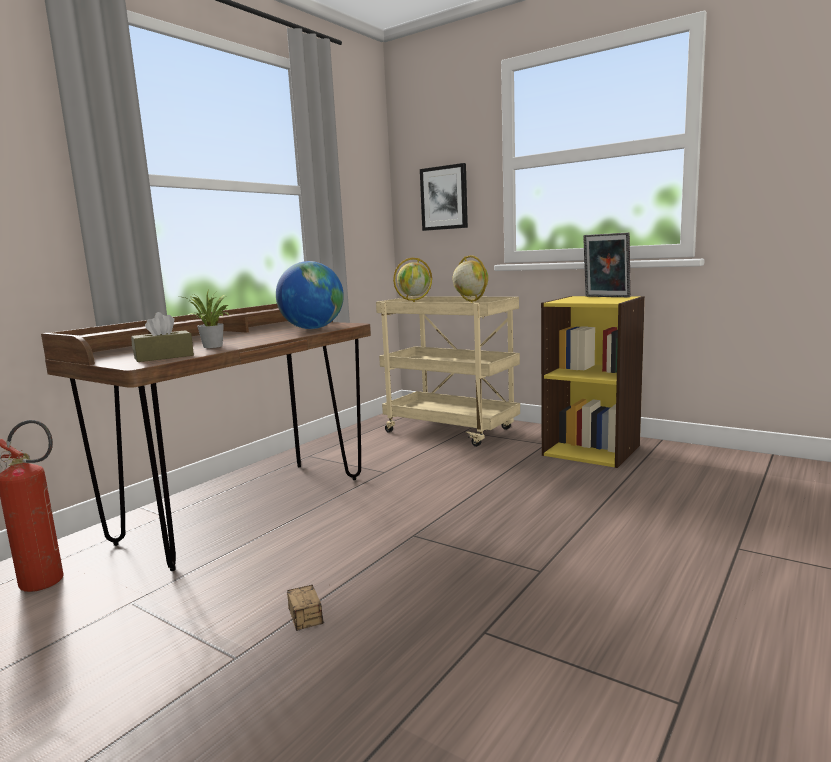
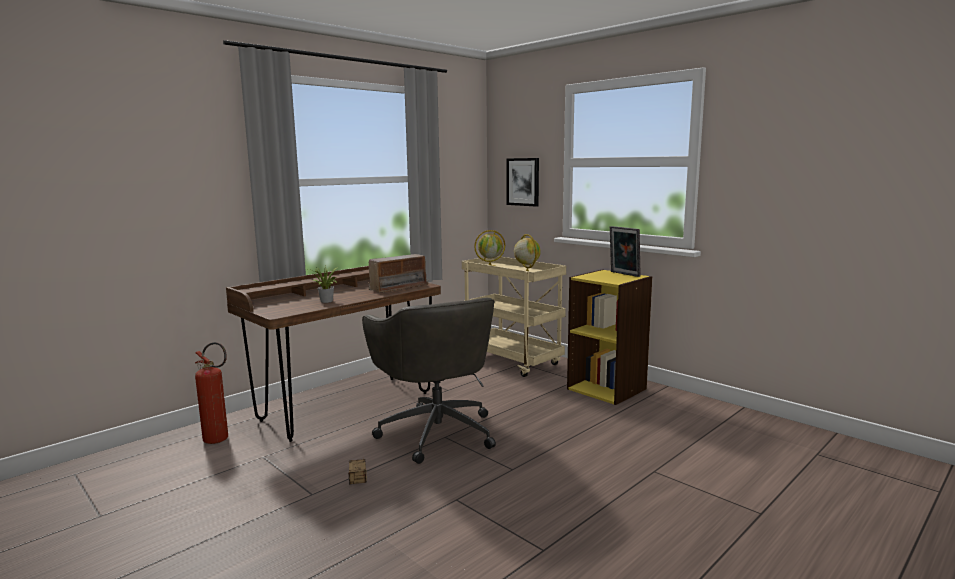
camera: 10 degrees right, 0 degrees up
brown tissue box [131,312,194,362] -> none
globe [276,261,344,329] -> radio [368,254,428,293]
none -> grey office chair [362,298,496,464]

